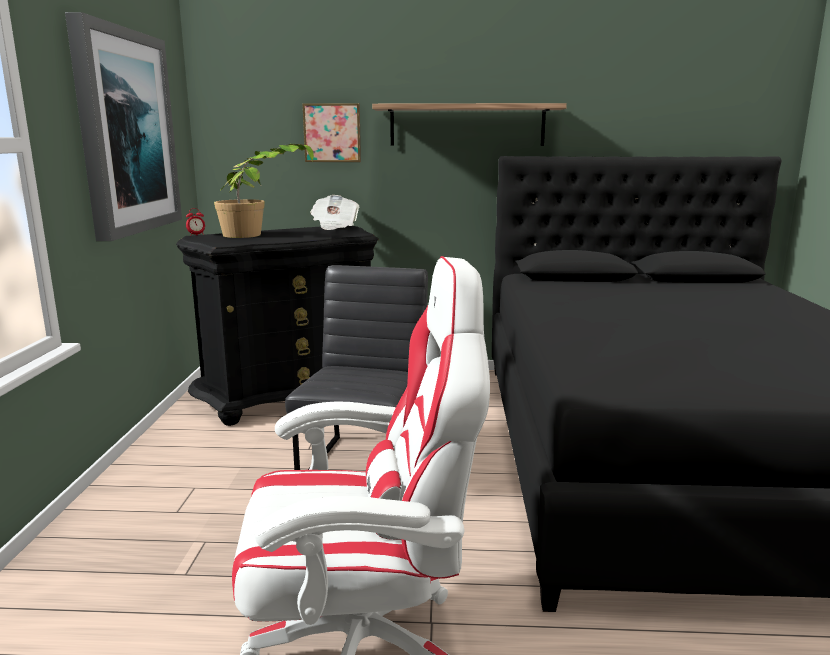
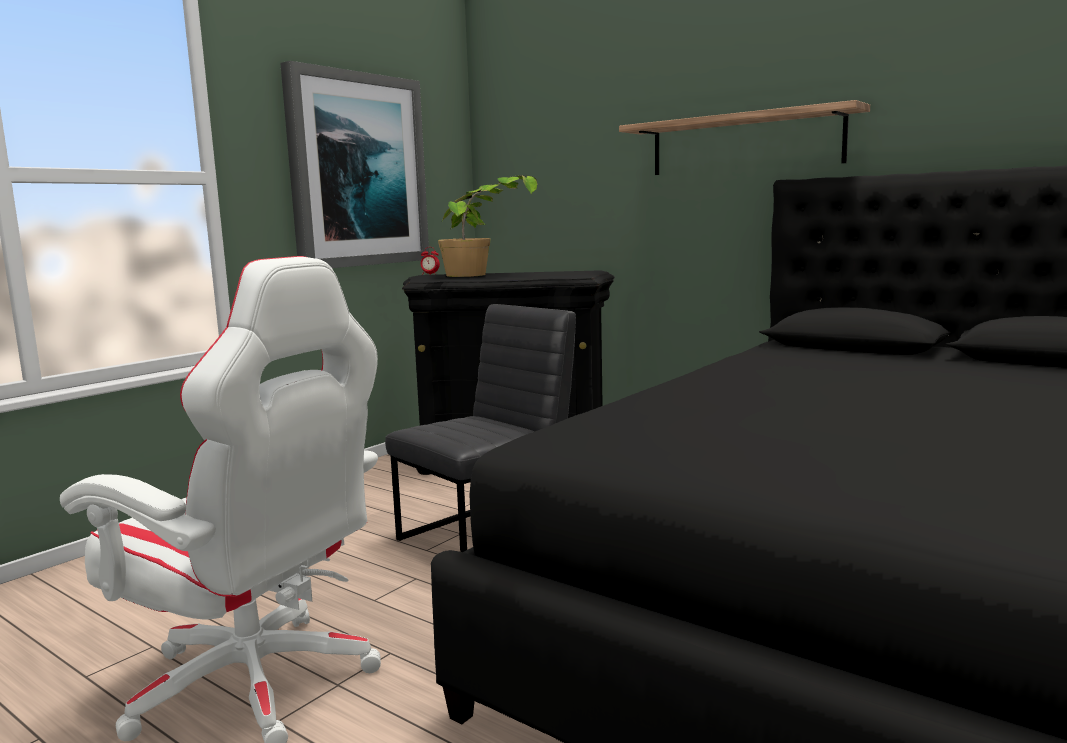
camera: 35 degrees right, 5 degrees down
picture [302,103,361,162] -> none
newspaper [310,195,360,230] -> none

